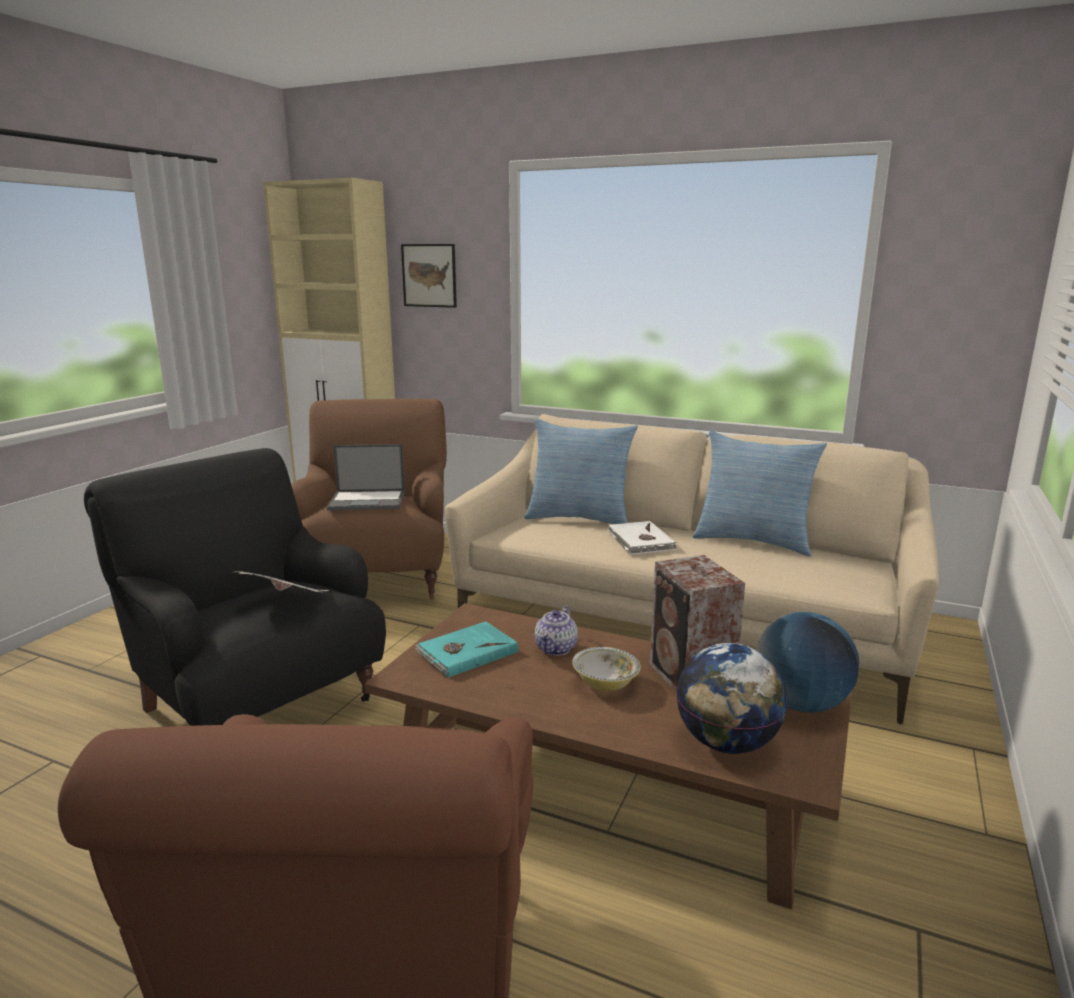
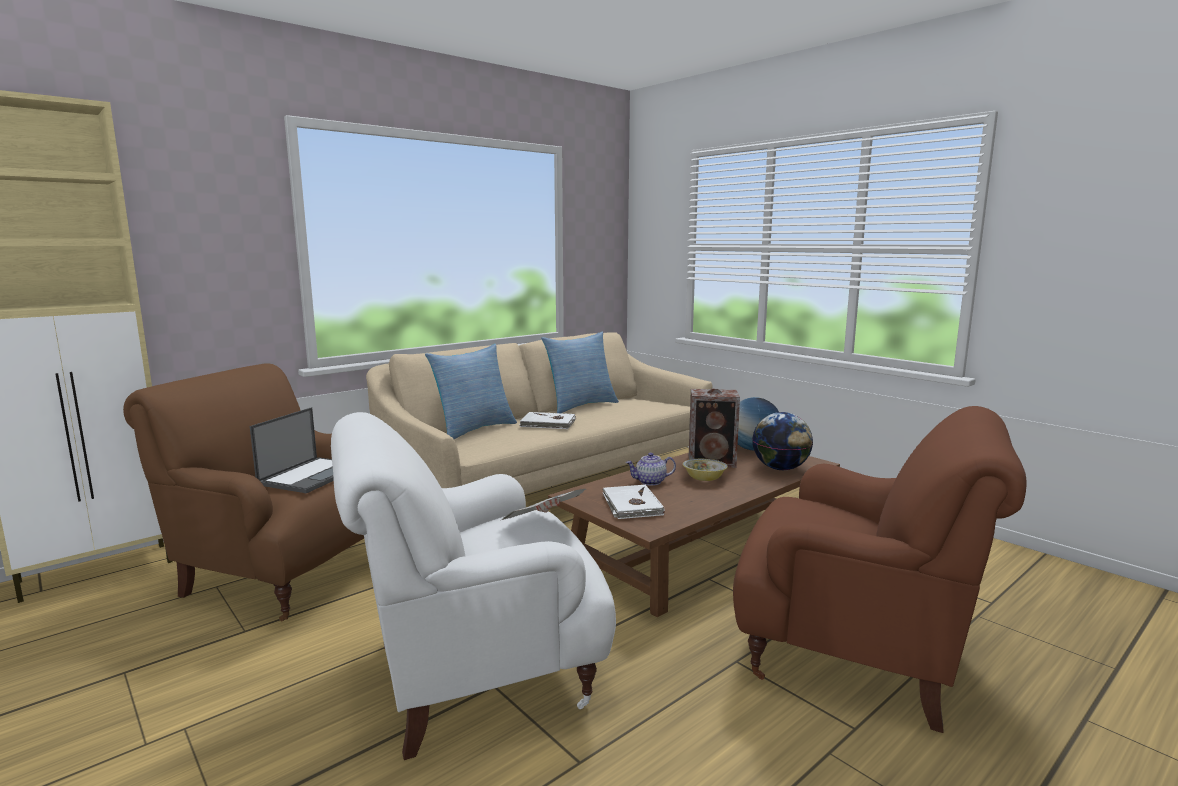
camera: 65 degrees left, 5 degrees down
black armchair [84,448,386,726] -> white armchair [331,412,616,760]
picture [401,244,457,308] -> none
turquoise book [415,622,518,678] -> white book [602,484,665,519]
teapot [534,606,578,656] -> teapot turned 120 degrees clockwise [626,453,676,486]

